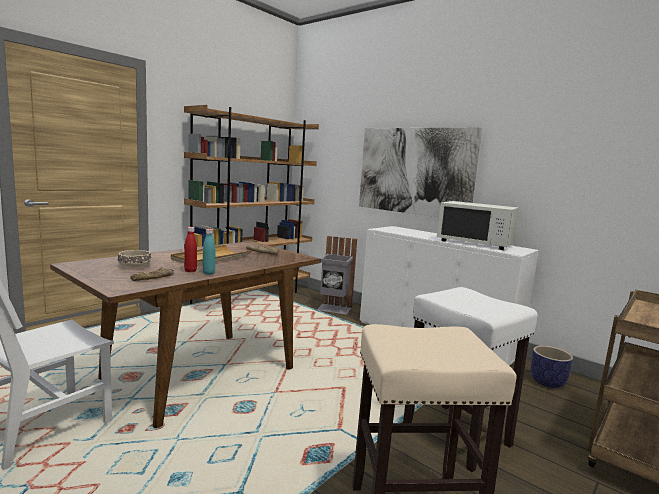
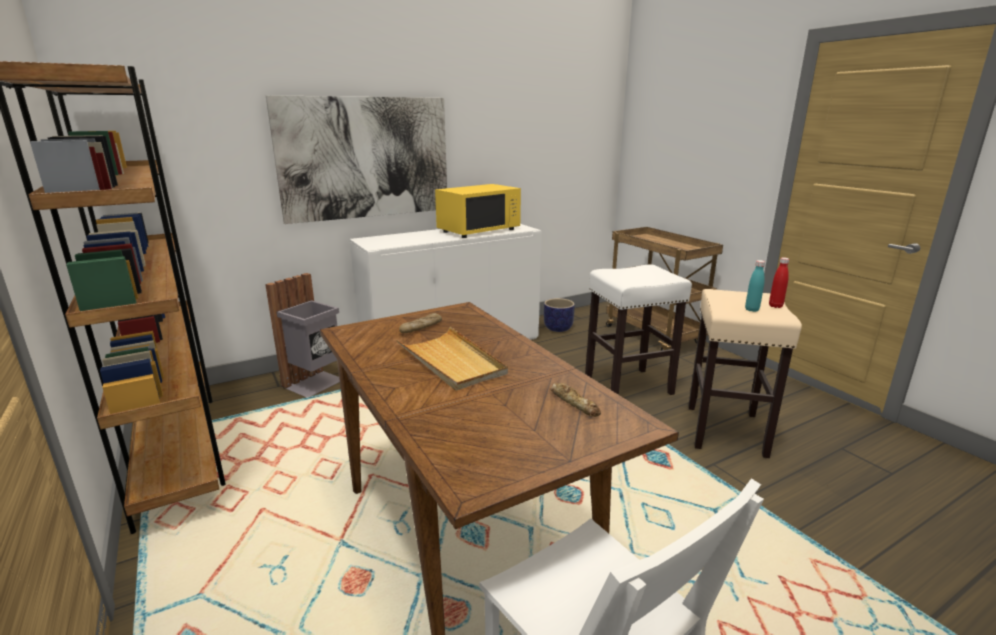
camera: 70 degrees left, 10 degrees up
beige bowl [118,250,151,267] -> none
red bottle [184,227,197,272] -> red bottle moved to [769,257,789,308]
turquoise bottle [203,229,215,275] -> turquoise bottle moved to [745,260,765,312]
white microwave [437,201,519,250] -> yellow microwave [435,184,521,238]

